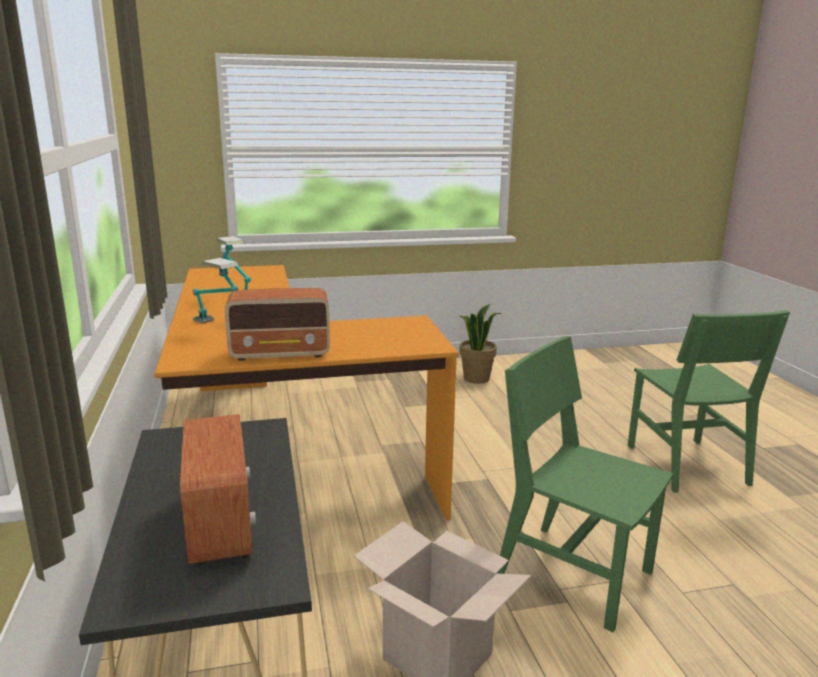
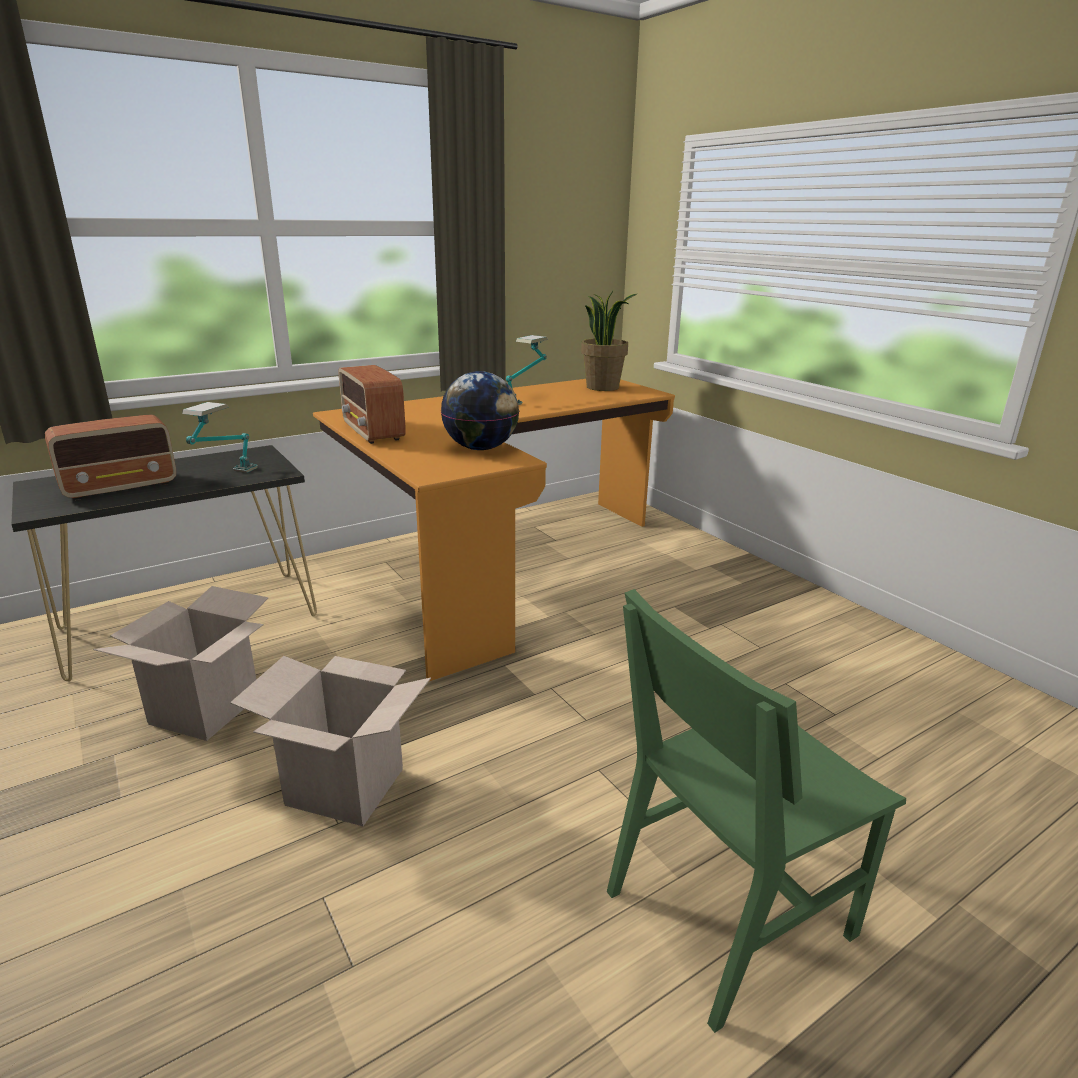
camera: 70 degrees right, 5 degrees up
table lamp [193,258,239,324] -> table lamp moved to [182,402,258,473]
potted plant [459,304,501,384] -> potted plant moved to [581,291,638,391]
green chair [496,336,673,632] -> cardboard box [230,656,431,826]
none -> globe [441,371,519,450]

